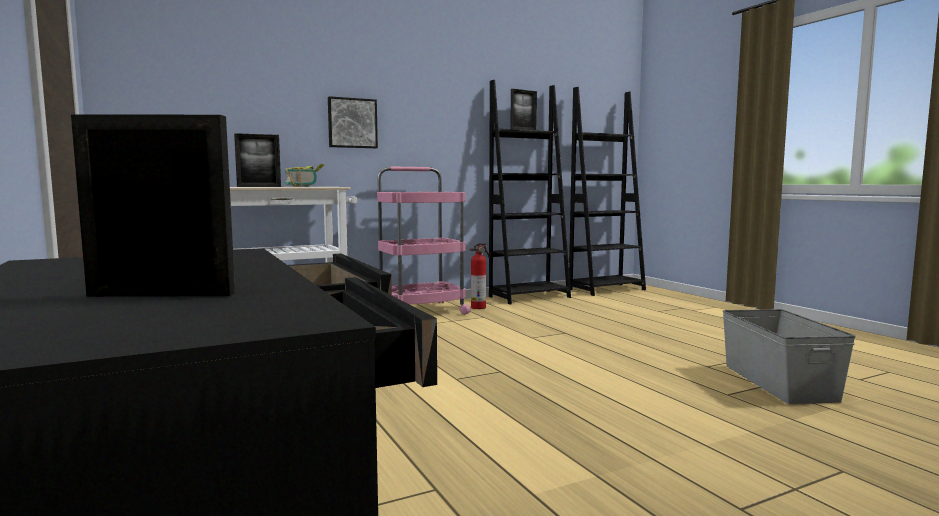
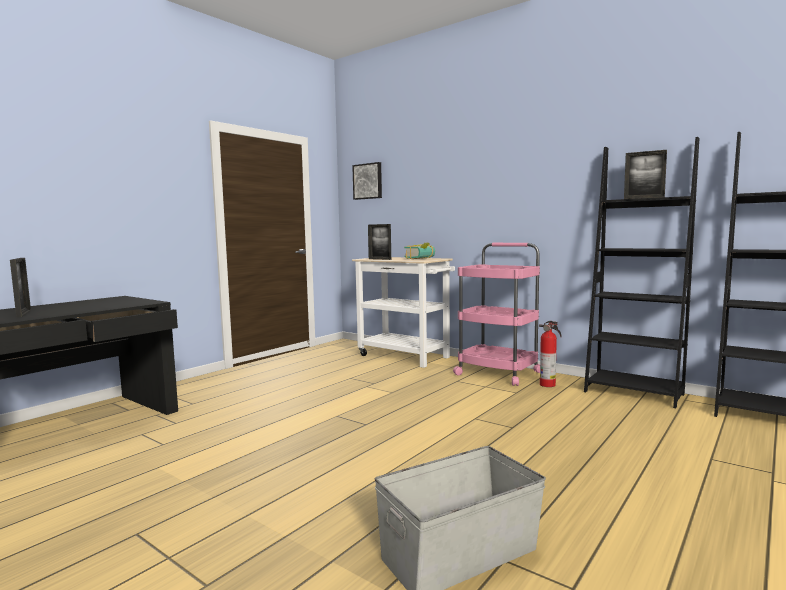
camera: 65 degrees right, 0 degrees up
picture [328,96,378,148] -> picture moved to [352,162,382,200]

